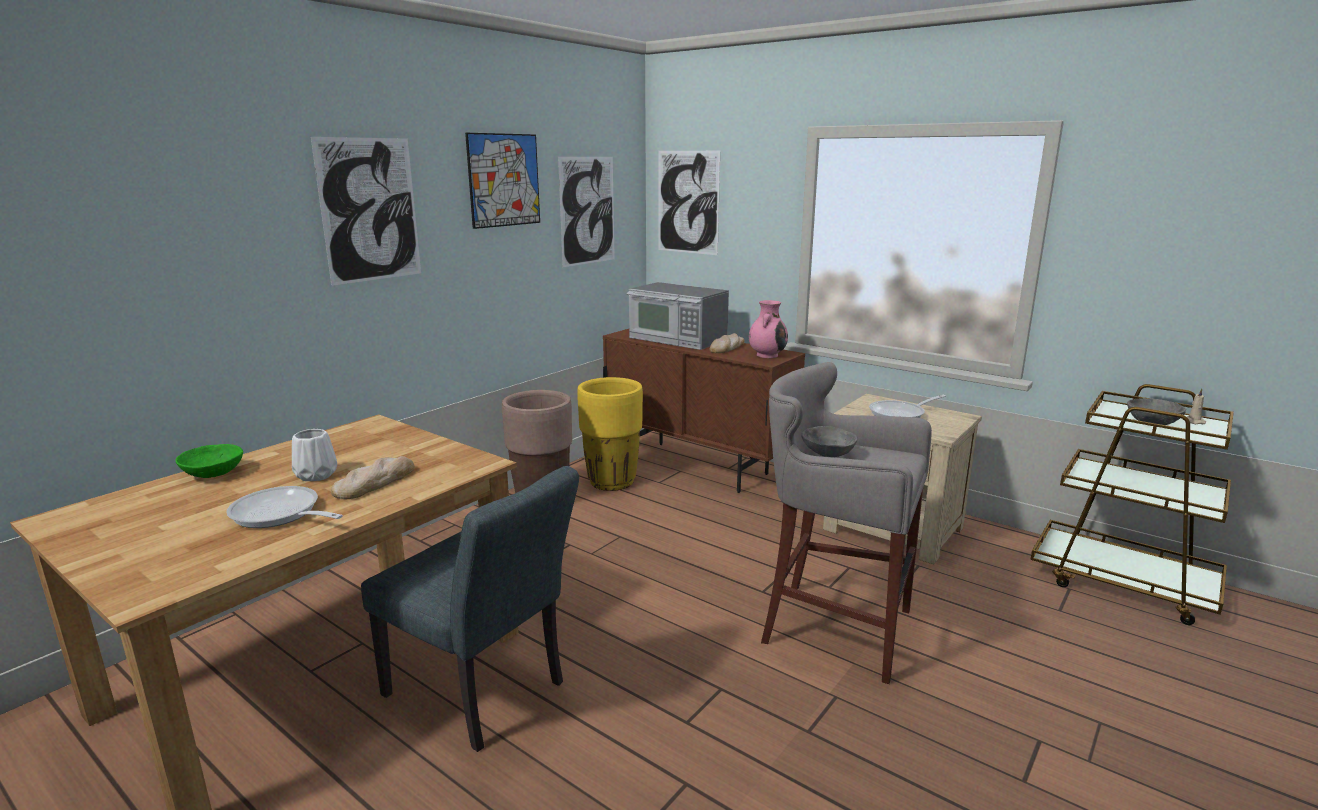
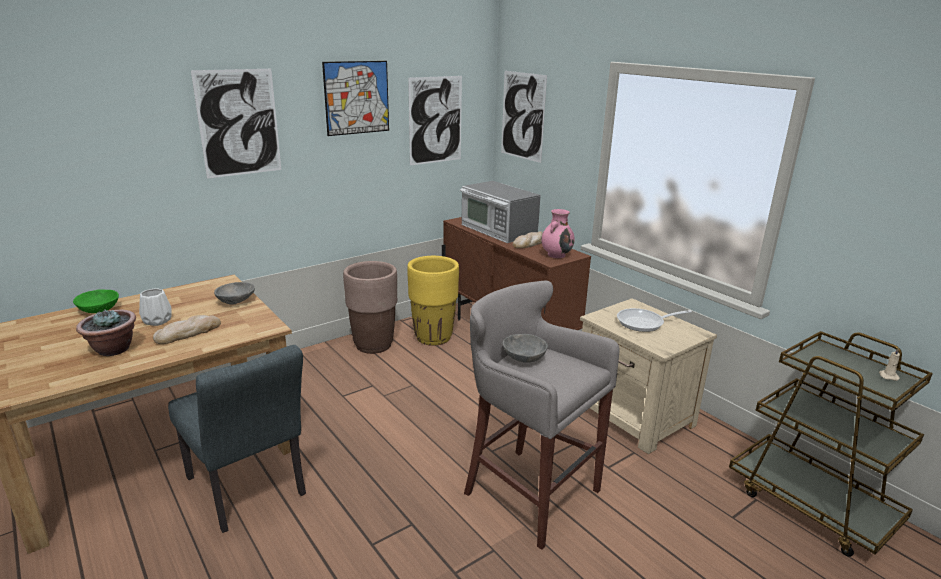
camera: 15 degrees right, 5 degrees up
frying pan [226,486,343,528] -> potted plant [76,309,136,356]
grey bowl [1127,398,1186,425] -> grey bowl moved to [214,282,255,304]

